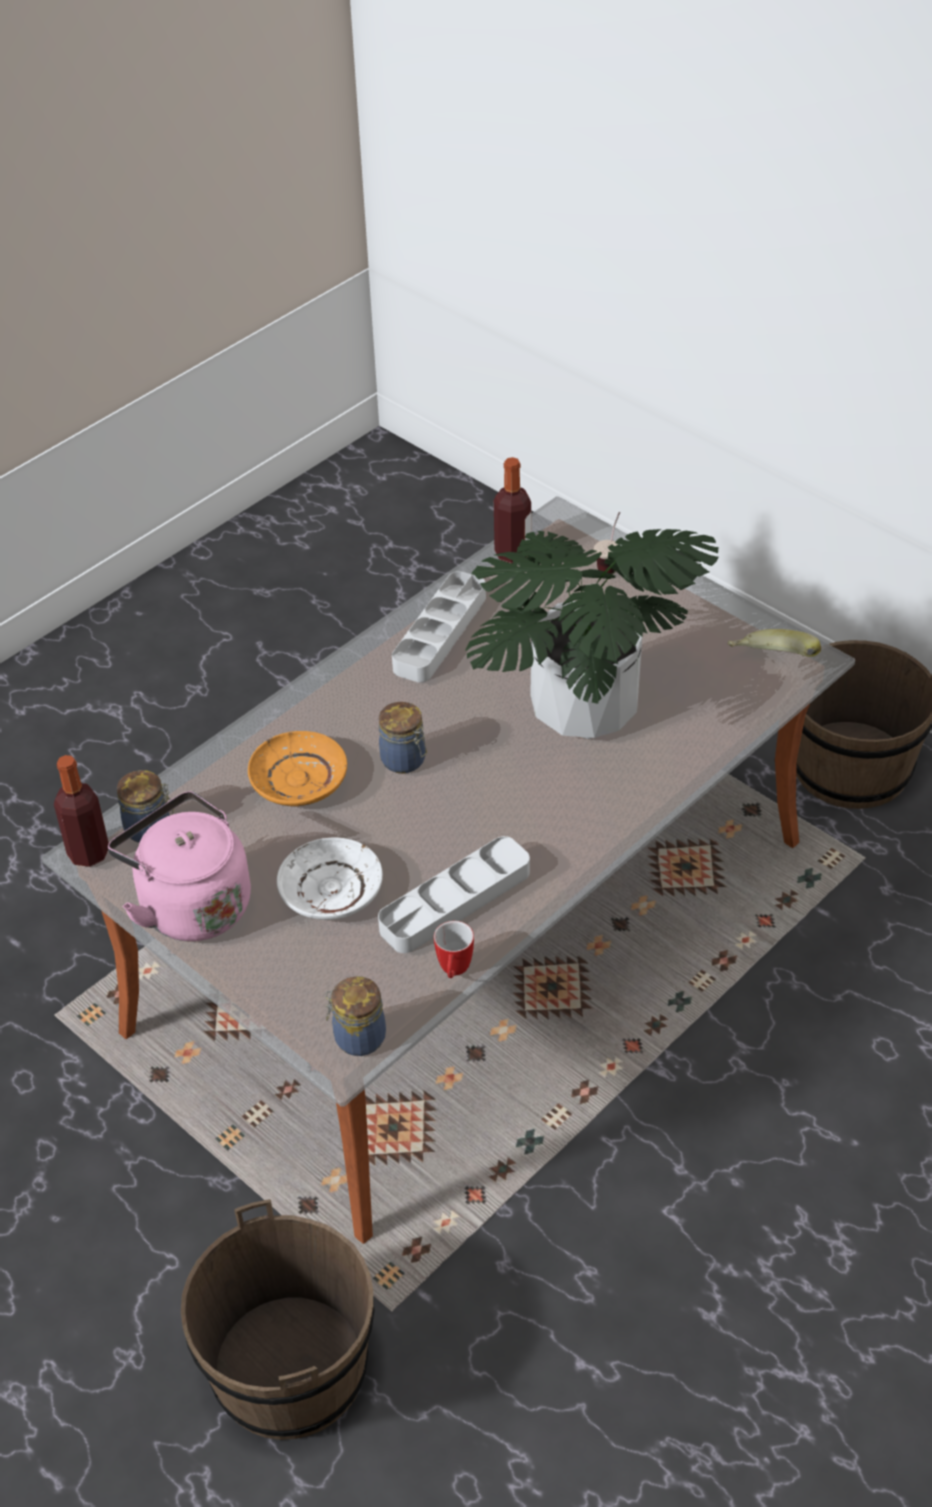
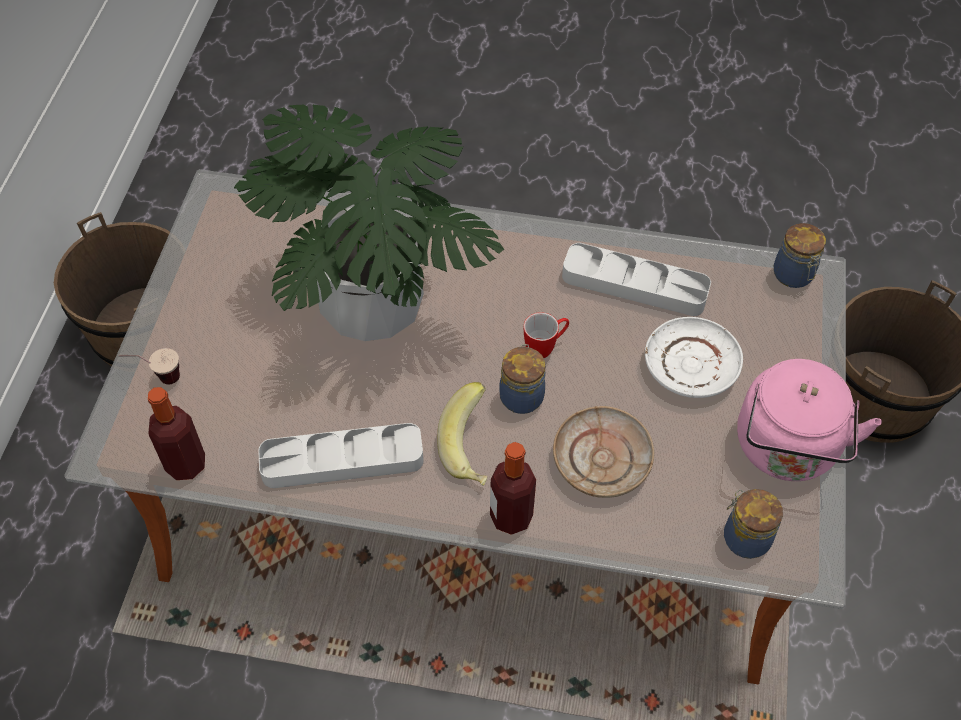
camera: 125 degrees left, 10 degrees up
bottle [54,755,109,867] -> bottle moved to [490,442,536,535]
orange plate [248,731,347,806] -> beige plate [553,406,654,498]
mug [434,921,474,978] -> mug moved to [524,312,569,358]
banana [728,629,821,657] -> banana moved to [437,382,488,486]

